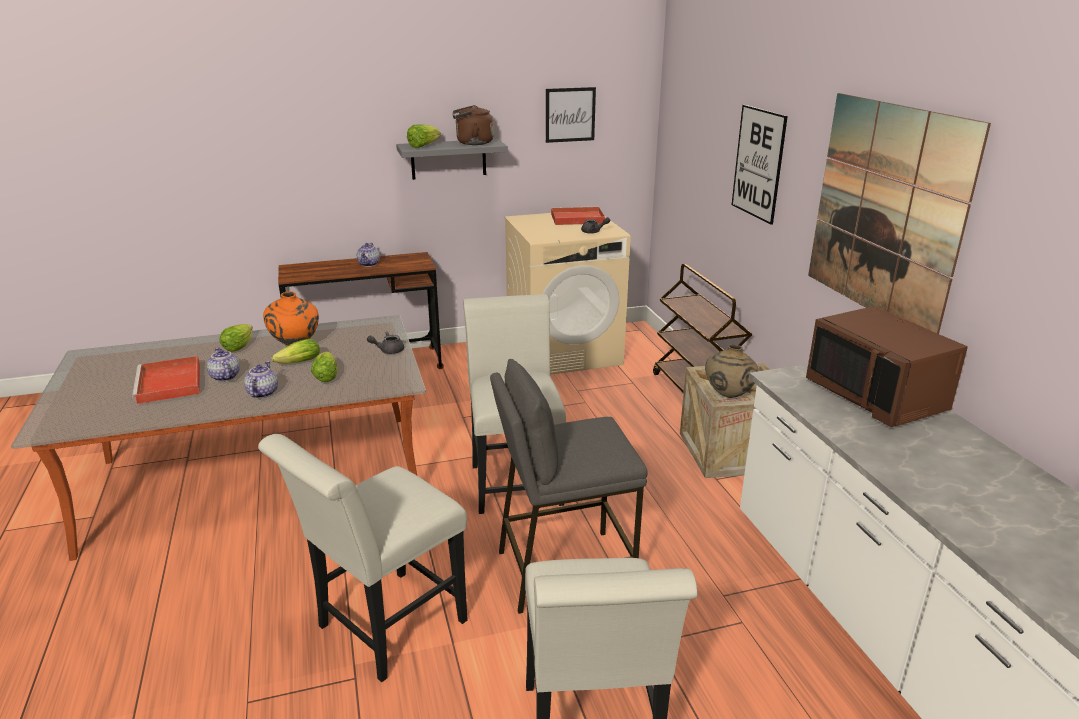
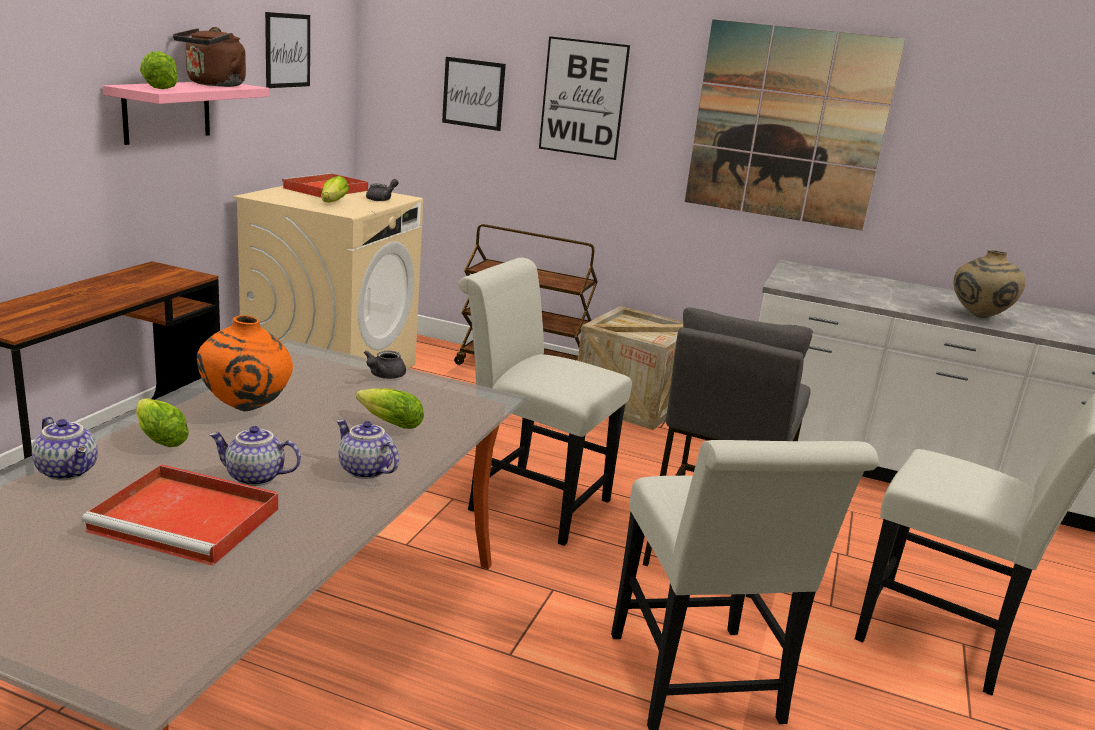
camera: 55 degrees left, 5 degrees down
lettuce [271,339,320,364] -> lettuce moved to [321,176,349,203]
teapot [357,243,380,267] -> teapot moved to [32,417,98,480]
grey shelf [396,139,508,180] -> pink shelf [103,82,269,145]
beige vase [705,344,759,398] -> beige vase moved to [954,250,1026,318]
brown microwave [806,306,968,427] -> none
none -> picture [442,57,506,131]

